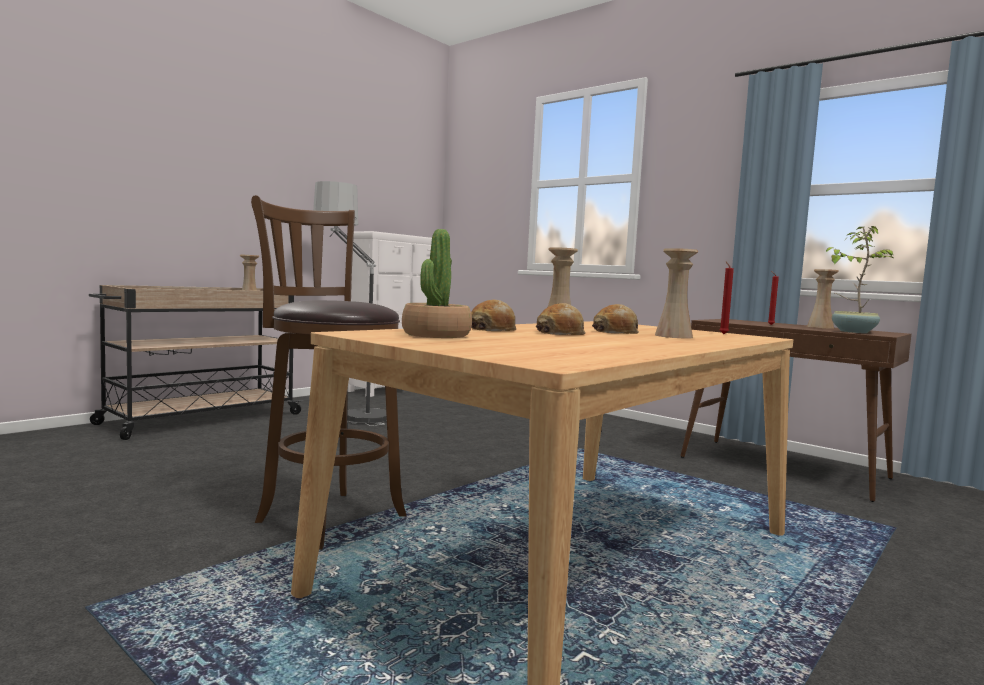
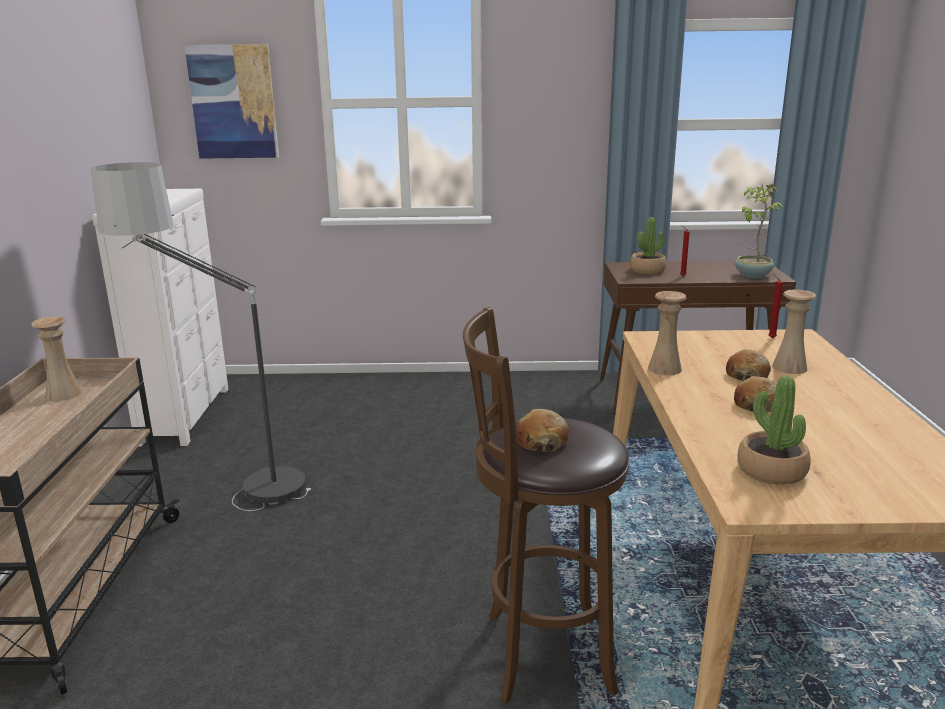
camera: 40 degrees left, 15 degrees up
bread [471,300,517,331] -> bread moved to [516,409,569,452]
beige vase [807,269,839,329] -> none
none -> picture [184,44,279,159]
none -> potted plant [630,217,666,274]

